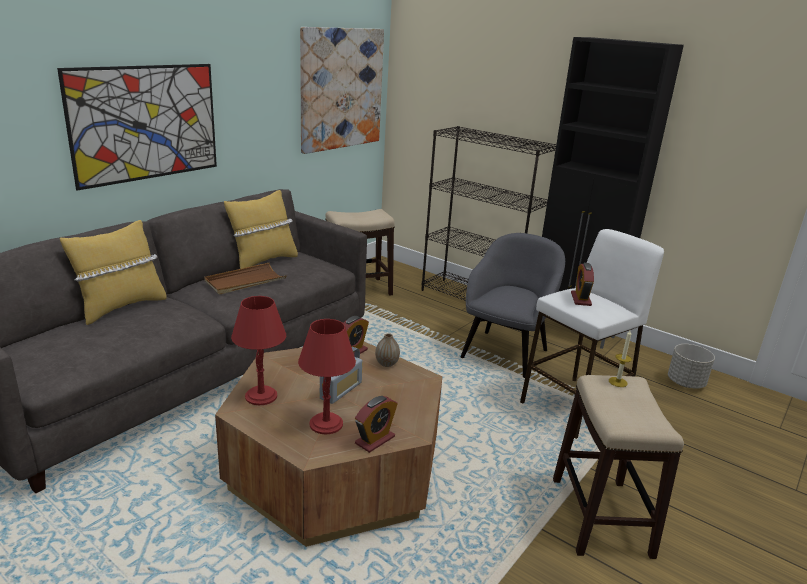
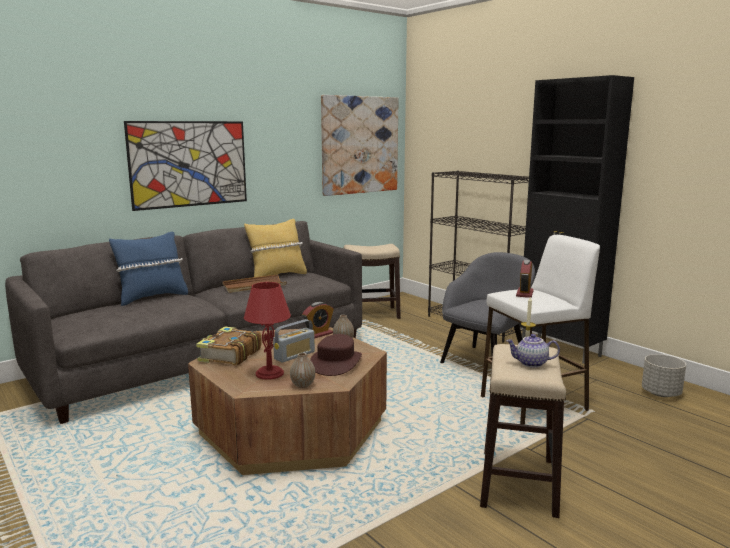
camera: 15 degrees right, 10 degrees down
yellow pillow [60,220,167,325] -> blue pillow [109,232,188,306]
red table lamp [231,296,286,405] -> book [196,326,262,365]
alarm clock [355,396,397,453] -> vase [290,353,315,388]
none -> brown hat [310,334,362,376]
none -> teapot [506,334,560,368]

